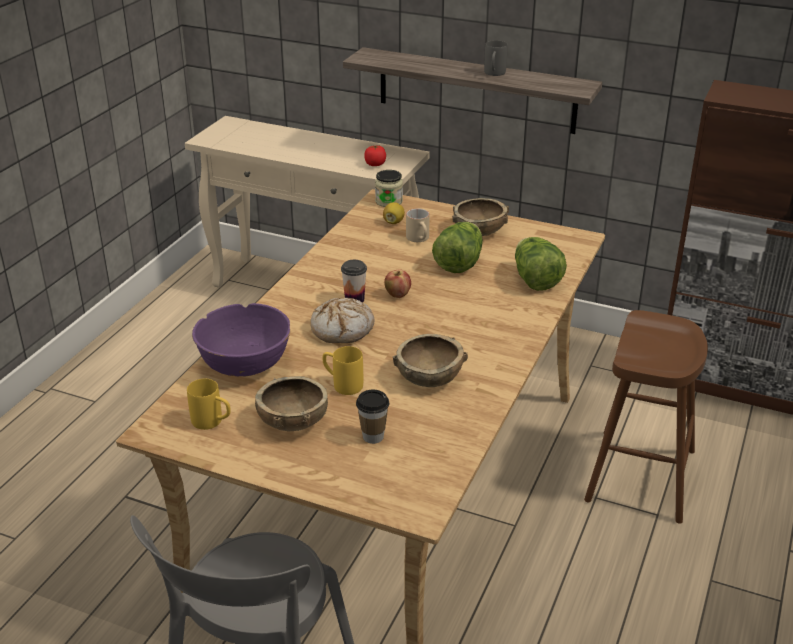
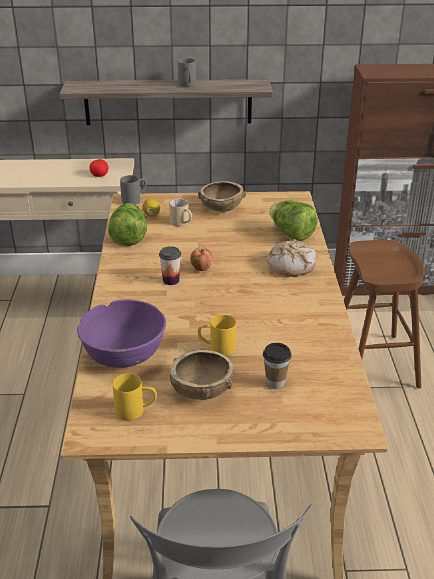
camera: 25 degrees left, 0 degrees up
bread [310,297,374,343] -> bread moved to [267,240,316,277]
jar [375,170,403,207] -> grey mug [120,175,146,205]
brown bowl [393,334,468,387] -> none
lettuce [432,222,483,273] -> lettuce moved to [108,203,147,246]

